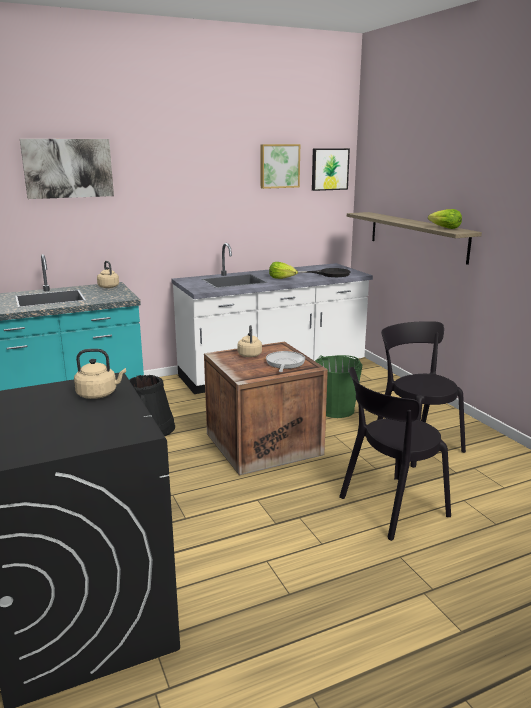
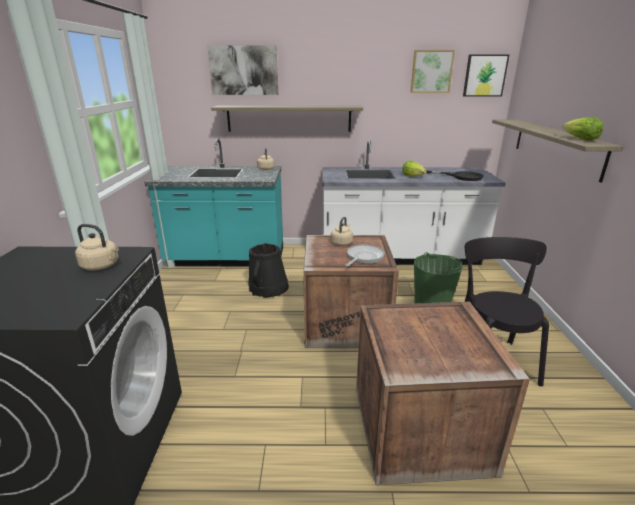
camera: 25 degrees right, 5 degrees up
black chair [339,367,451,541] -> crate [356,302,530,485]
none -> shelf [211,105,363,132]

